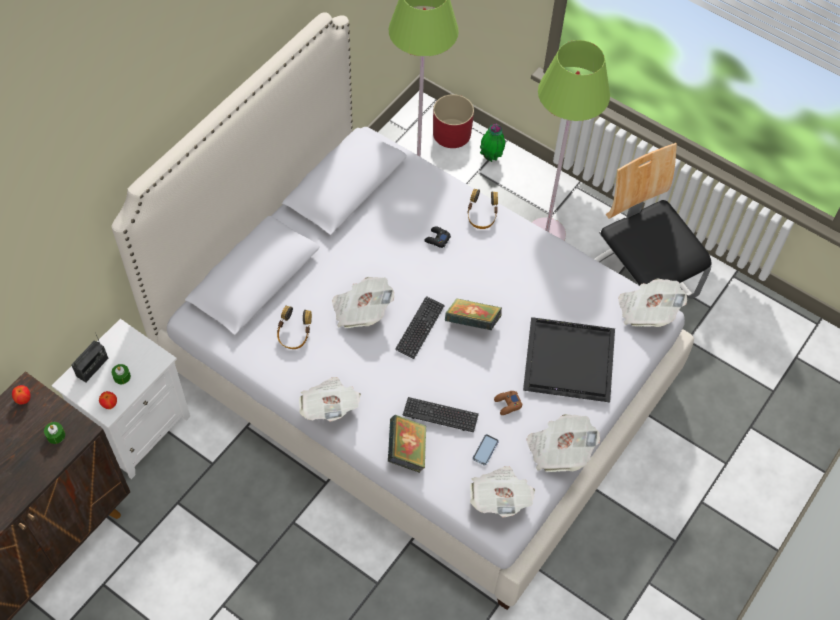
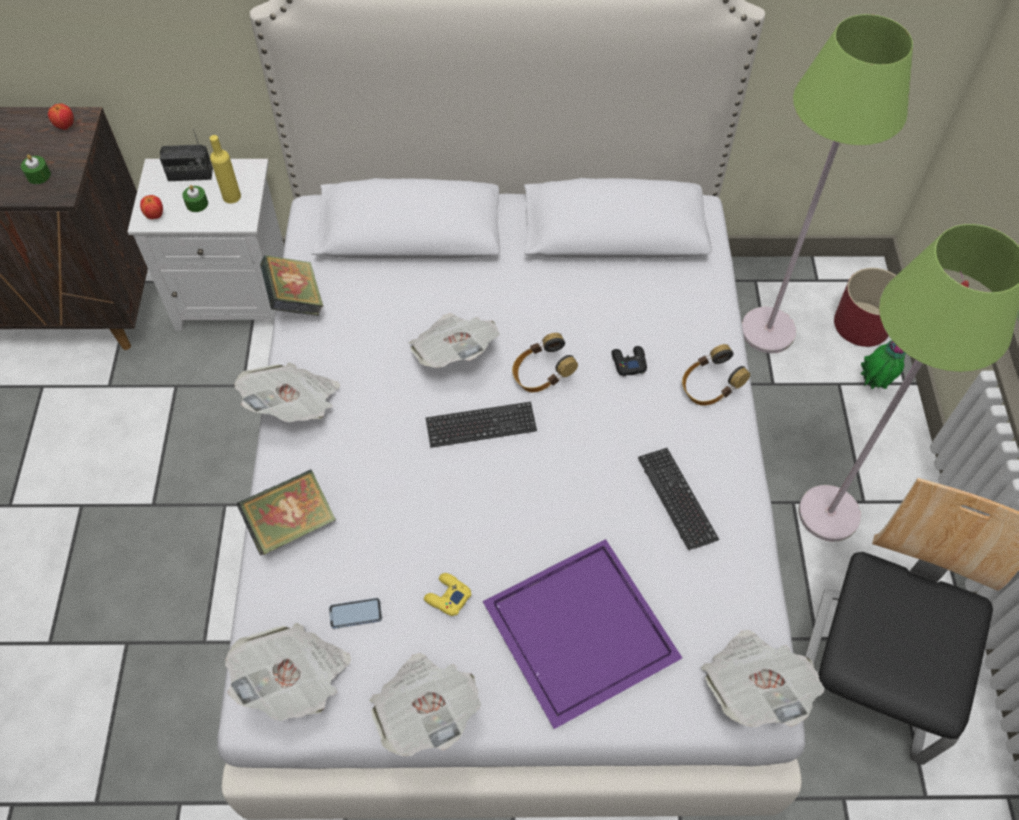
camera: 55 degrees right, 0 degrees up
headphones [277,306,312,349] -> headphones moved to [512,333,578,393]
keyboard [403,397,479,432] -> keyboard moved to [638,448,719,550]
book [445,298,502,330] -> book moved to [260,255,323,316]
brown game controller [494,391,523,415] -> yellow game controller [424,573,471,616]
black tray [523,317,615,402] -> purple tray [482,539,682,729]
none -> yellow bottle [210,135,241,204]

